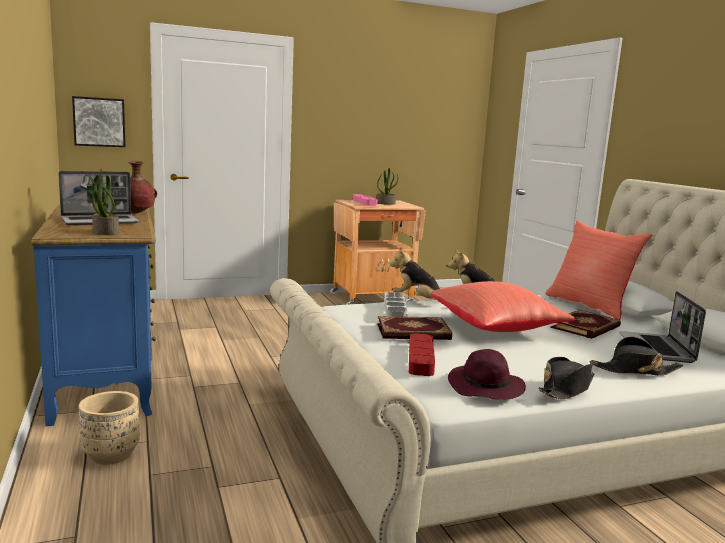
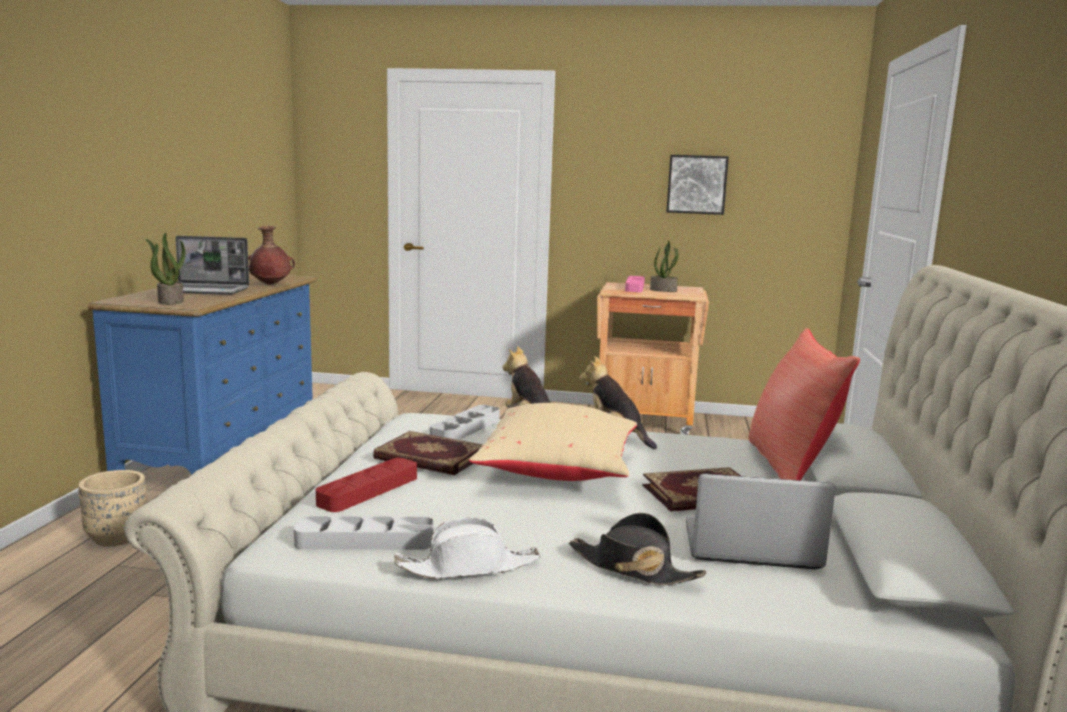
camera: 30 degrees right, 0 degrees up
picture [72,96,126,147] -> picture moved to [666,155,729,215]
red pillow [430,281,575,332] -> beige pillow [469,403,637,481]
purple hat [448,349,526,400] -> grey tray [294,516,434,550]
black hat [538,357,594,399] -> white hat [394,518,540,579]
laptop [619,291,706,363] -> laptop turned 60 degrees clockwise [686,474,835,570]

